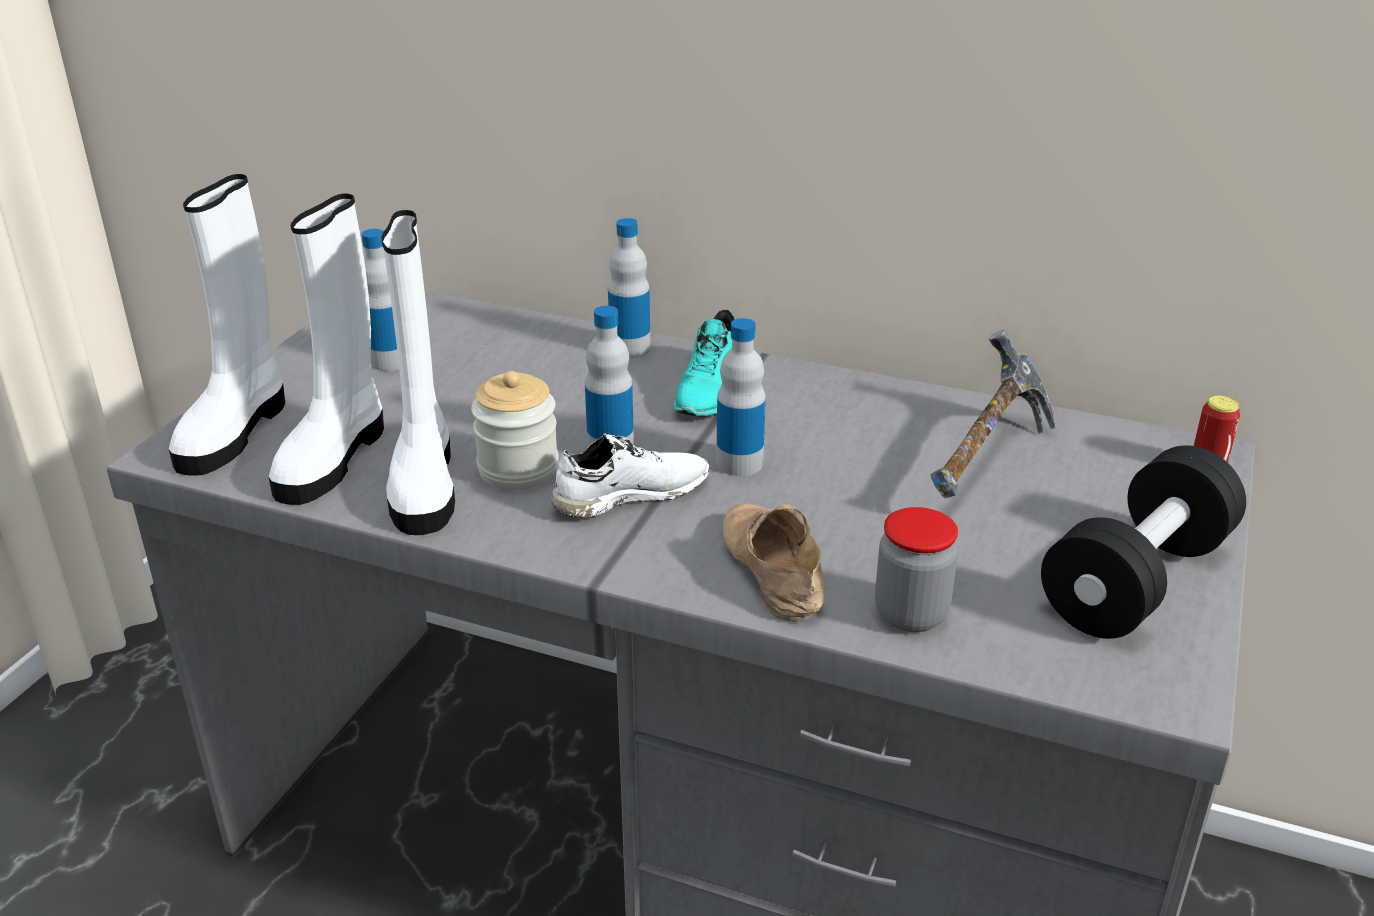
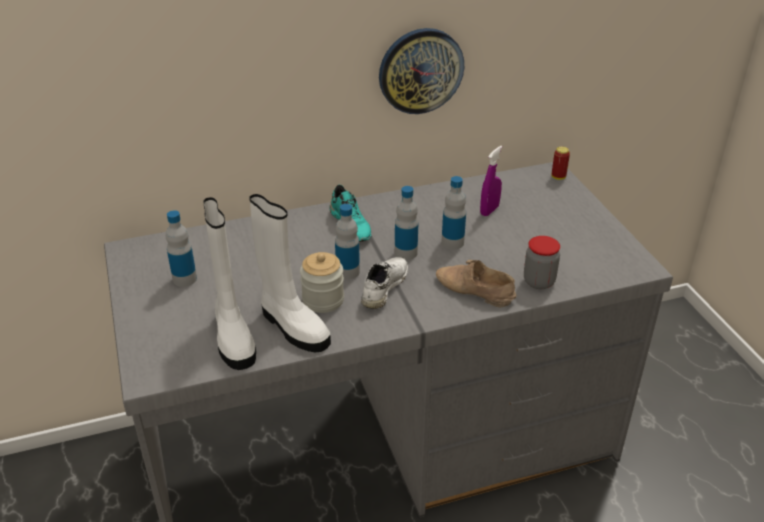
camera: 40 degrees left, 5 degrees up
white boot [169,174,285,476] -> none
bottle [608,218,651,358] -> bottle moved to [442,176,466,250]
hammer [930,329,1056,498] -> purple spray bottle [480,146,502,216]
black dumbbell [1041,446,1246,639] -> none
none -> wall clock [379,28,464,114]

